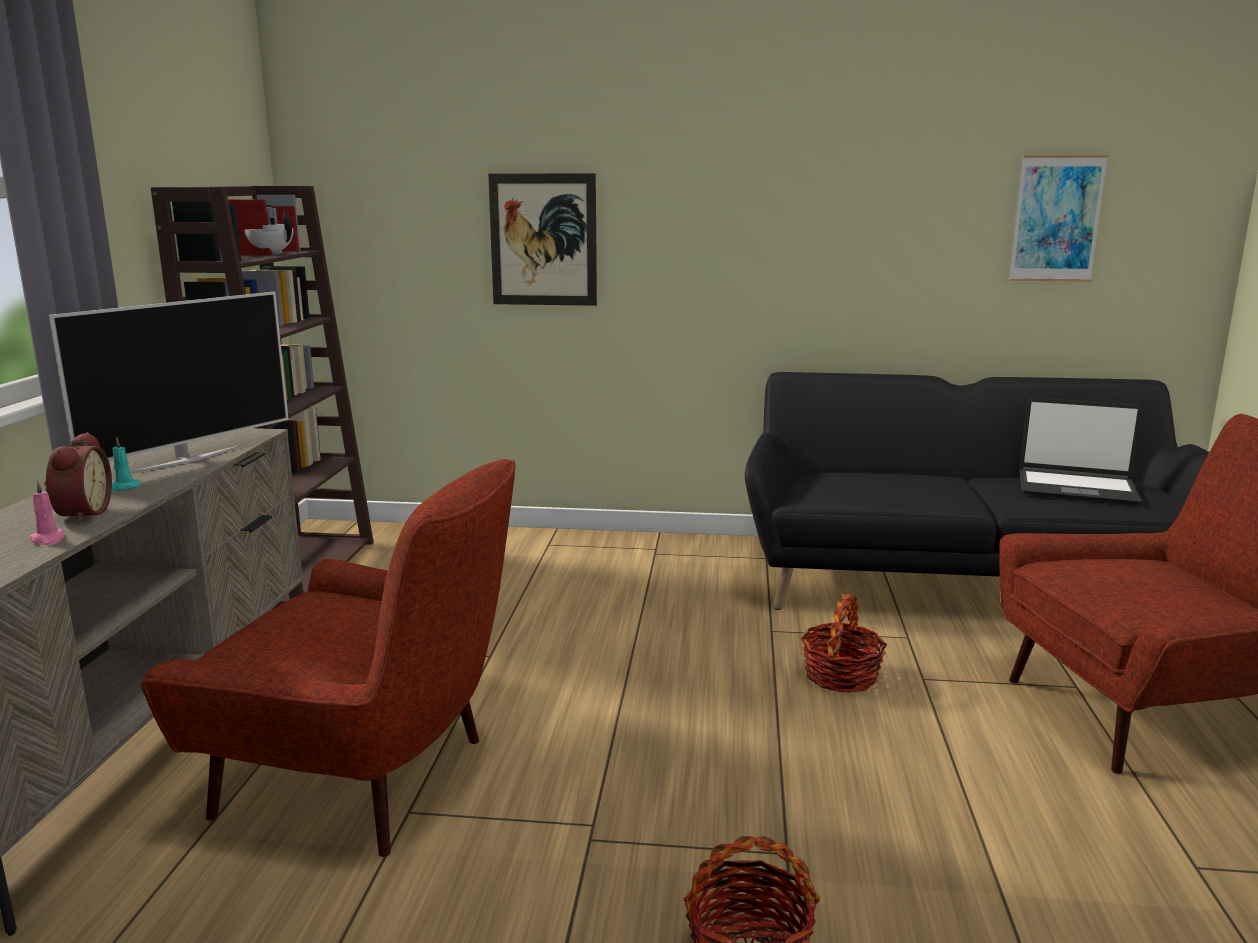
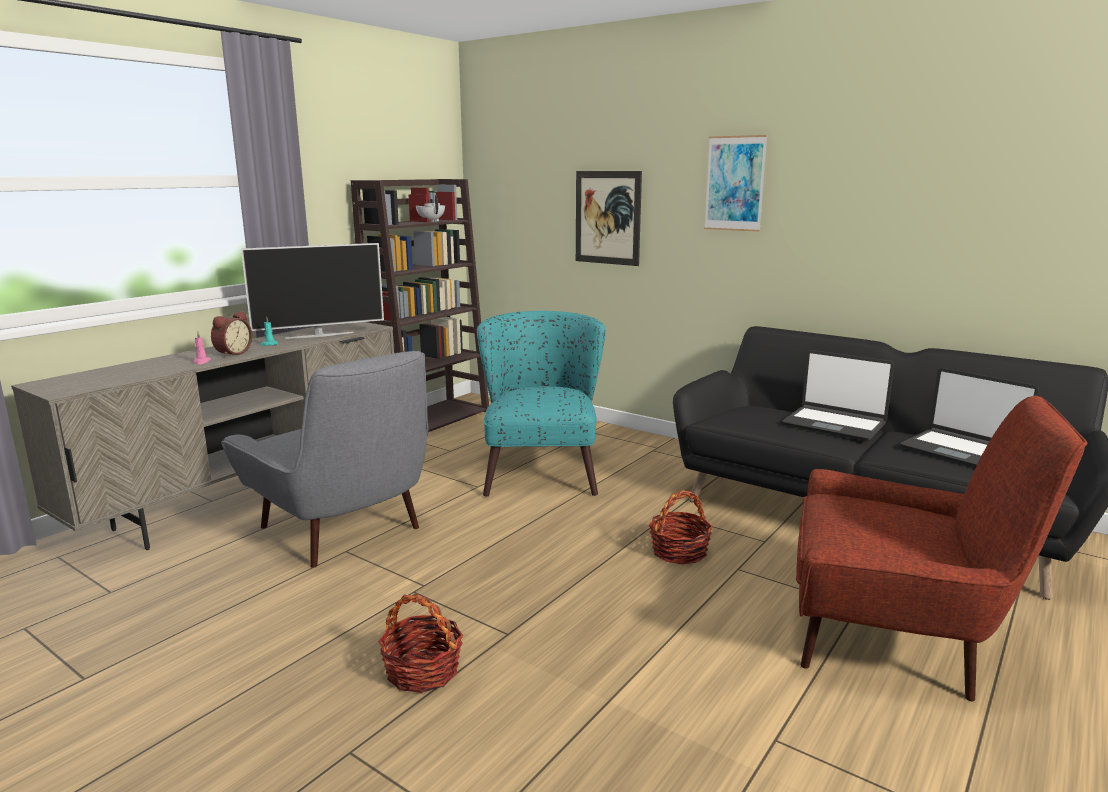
camera: 30 degrees right, 0 degrees up
red armchair [141,459,515,857] -> grey armchair [221,351,429,568]
picture [1009,155,1108,282] -> picture moved to [704,135,768,232]
none -> turquoise armchair [477,311,605,497]
none -> laptop [782,350,894,441]

